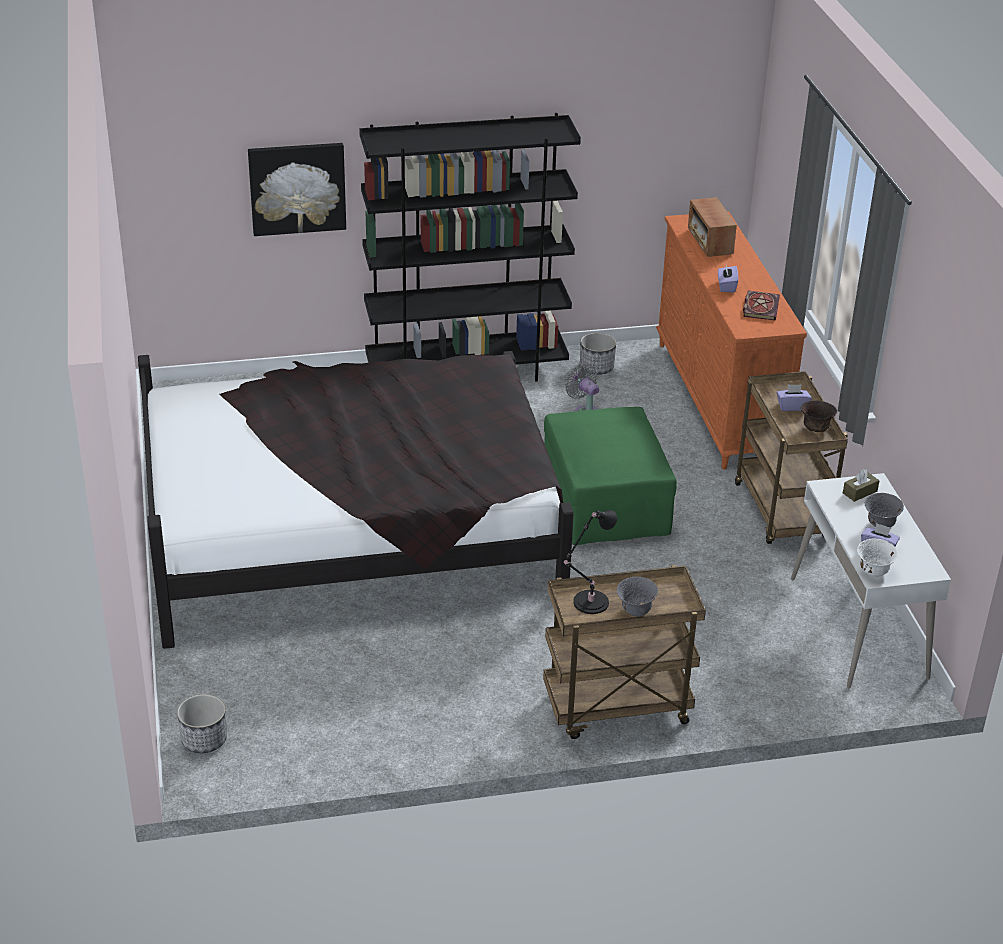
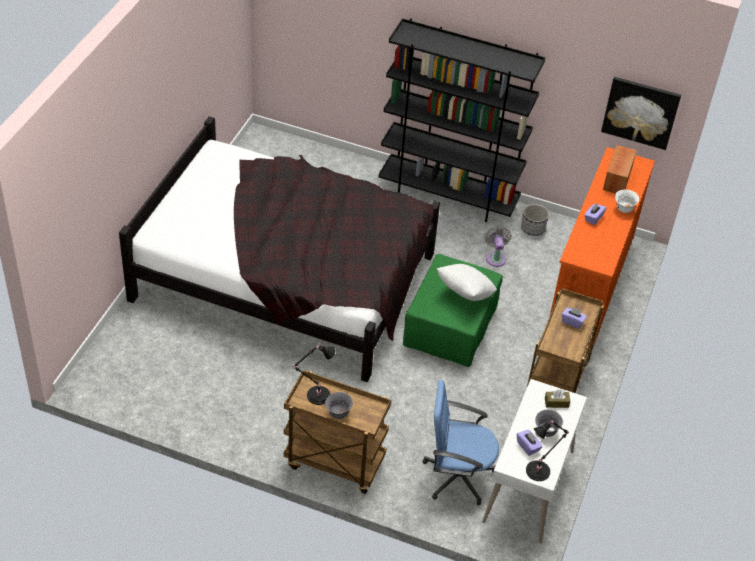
camera: 30 degrees right, 10 degrees up
planter [177,694,227,753] -> none
picture [248,143,346,236] -> picture moved to [601,77,681,150]
book [743,290,780,320] -> none
brown bowl [801,401,837,432] -> none
white bowl [857,538,898,577] -> white bowl moved to [615,189,639,213]
none -> blue office chair [423,380,499,505]
none -> white pillow [437,264,497,301]
none -> black table lamp [526,419,569,481]

